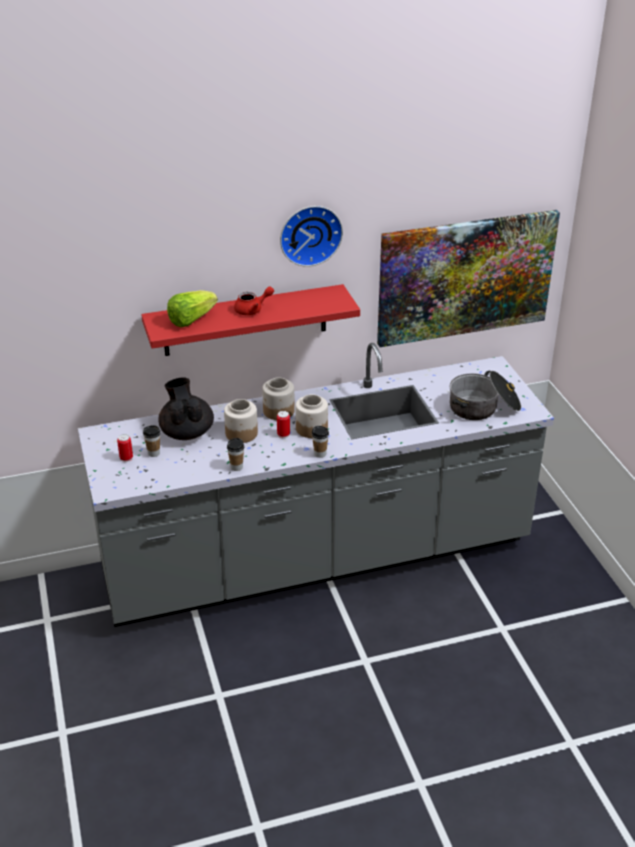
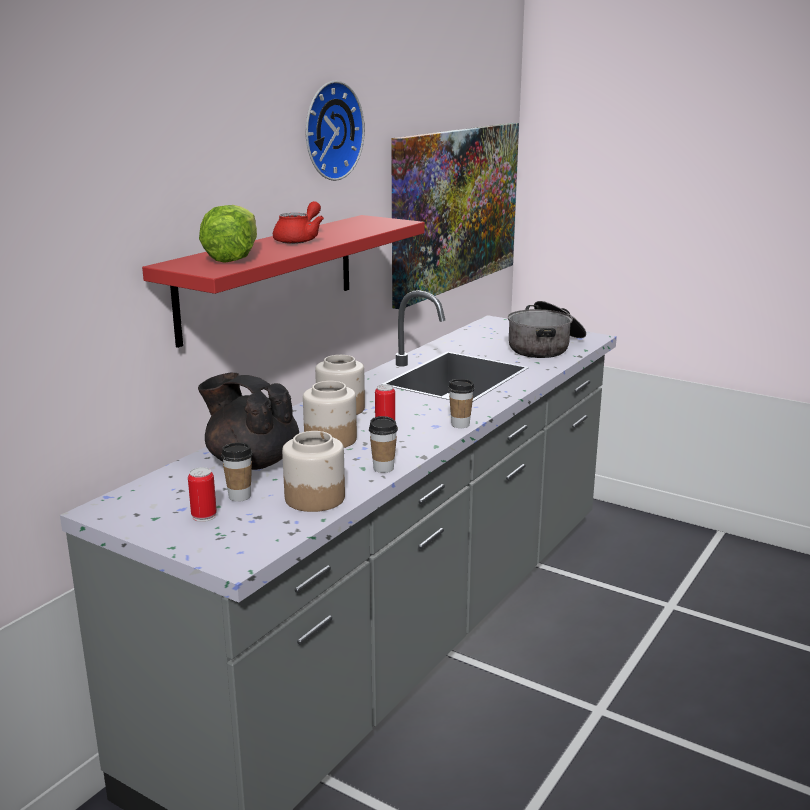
camera: 40 degrees left, 15 degrees down
jar [295,394,328,438] -> jar moved to [282,431,345,512]

